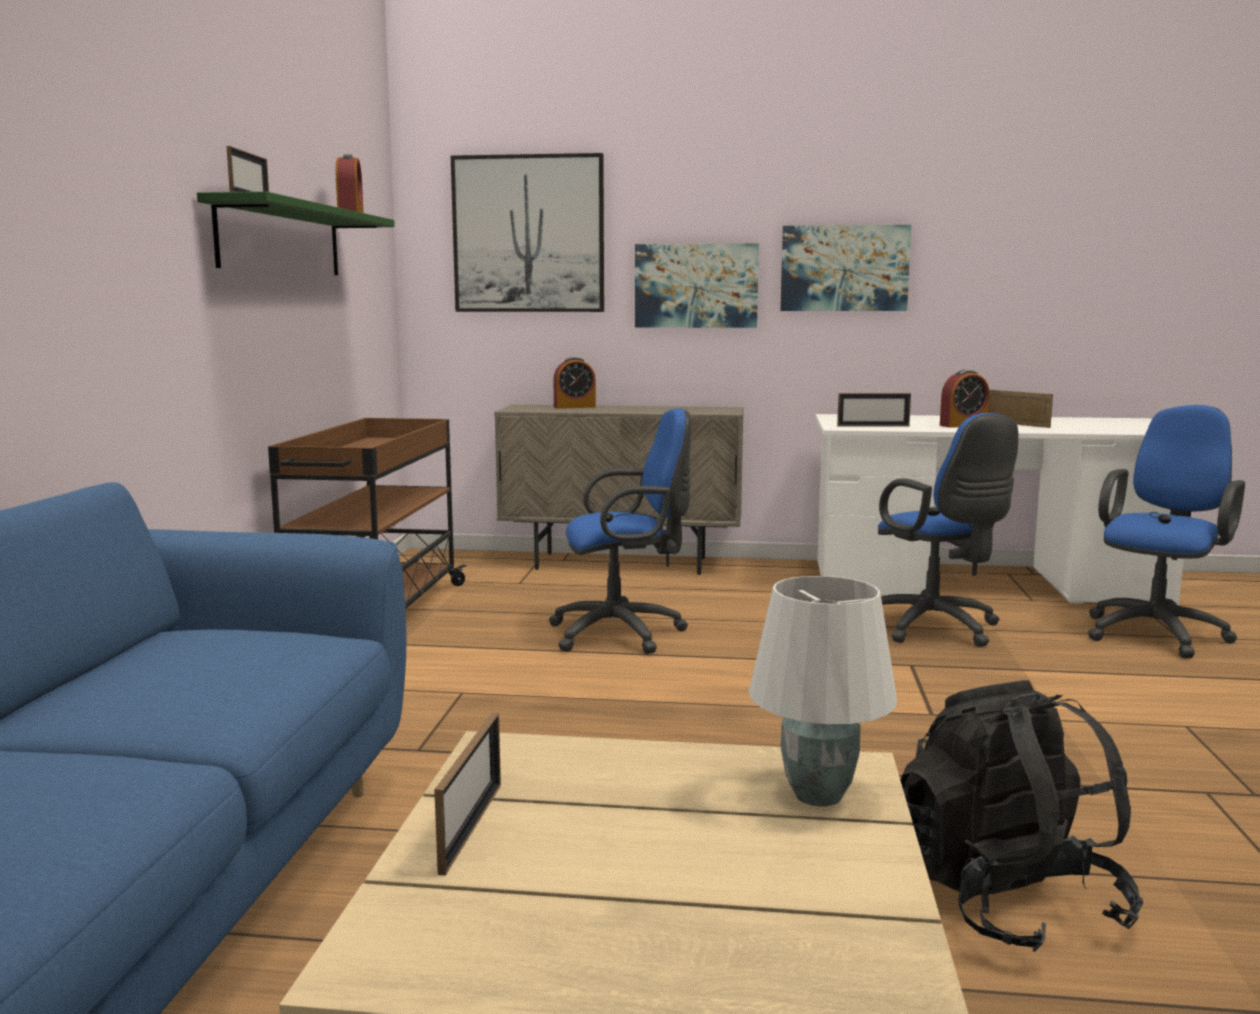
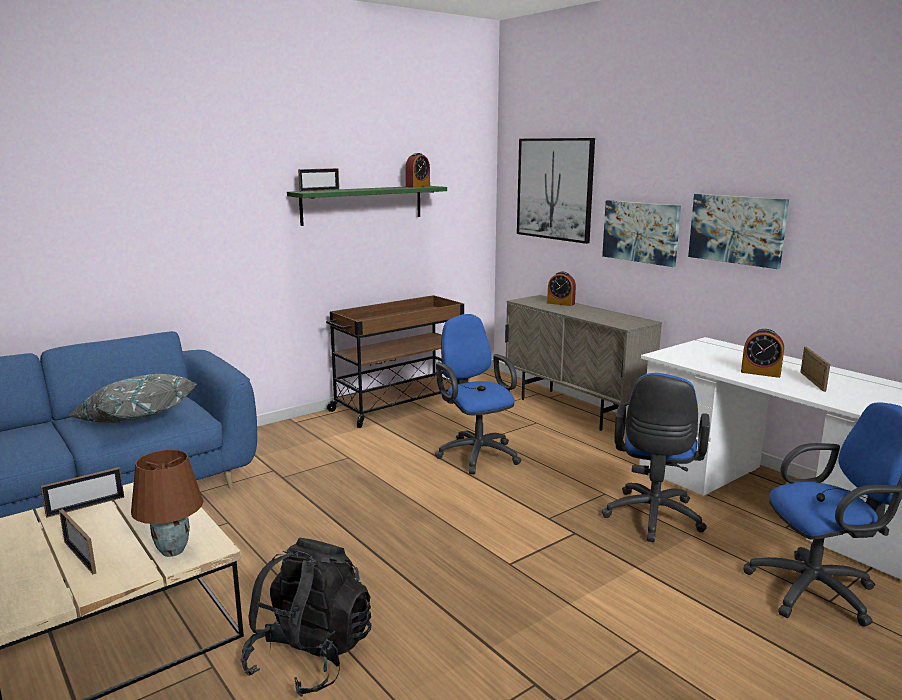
camera: 45 degrees right, 5 degrees up
blue office chair [549,408,691,654] -> blue office chair turned 150 degrees counterclockwise [435,314,521,474]
white table lamp [749,576,897,806] -> brown table lamp [131,450,204,557]
picture frame [837,393,911,427] -> picture frame moved to [59,509,96,574]
none -> grey pillow [69,374,197,423]

